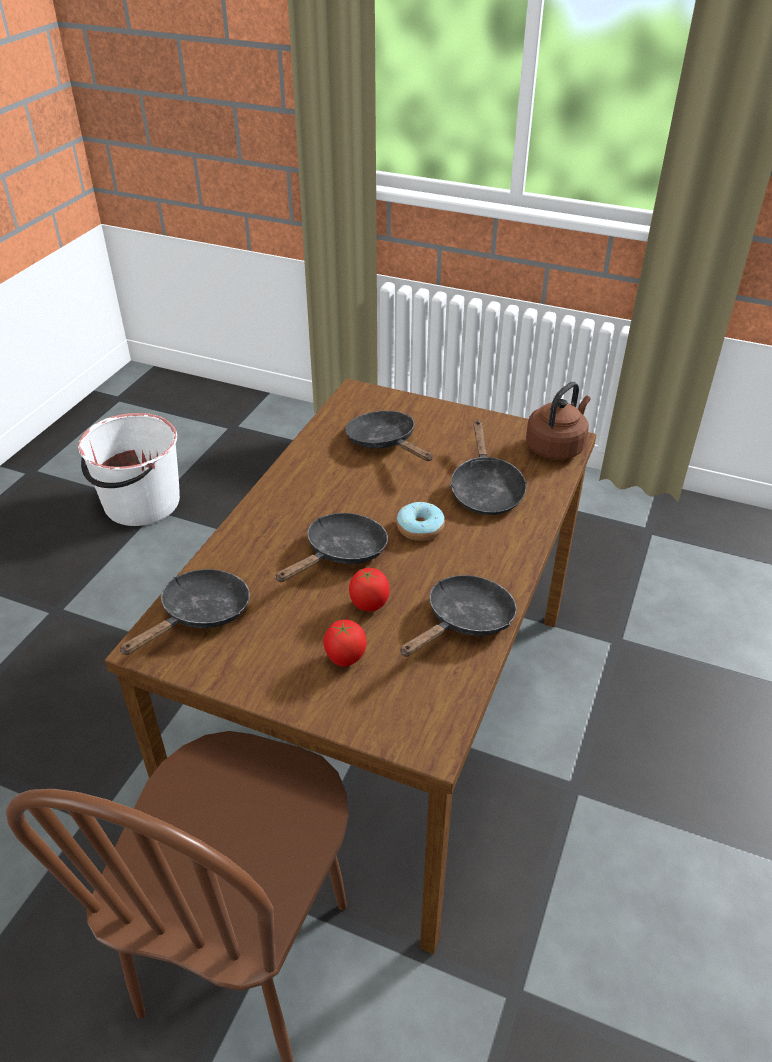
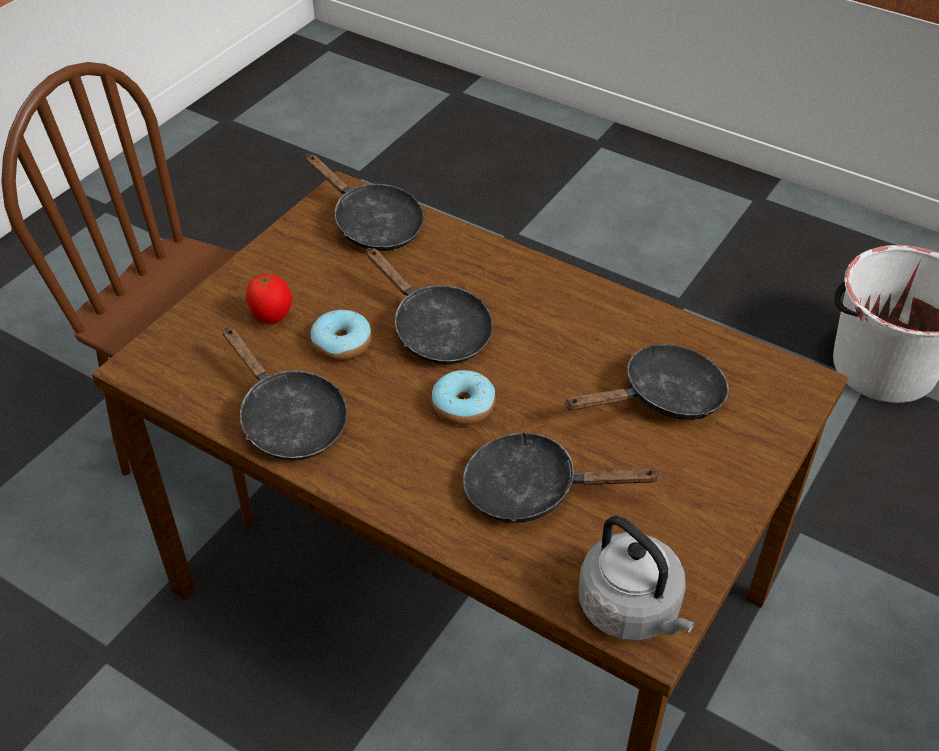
camera: 100 degrees right, 5 degrees up
tomato [349,568,390,611] -> donut [311,310,372,361]
brown kettle [526,382,591,460] -> grey kettle [579,516,695,641]

